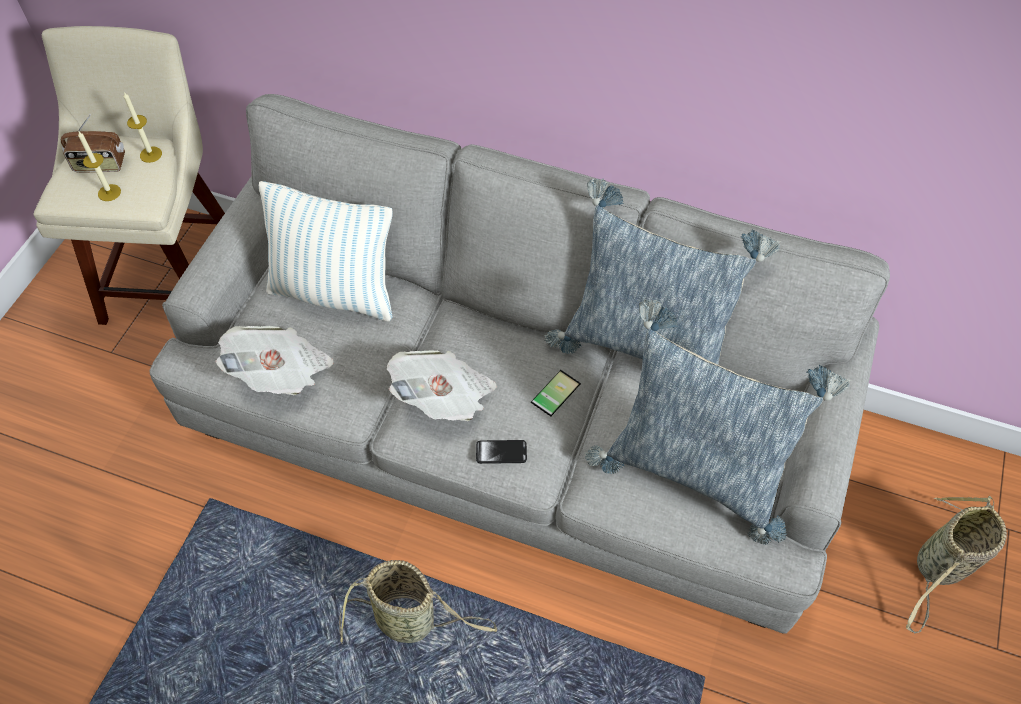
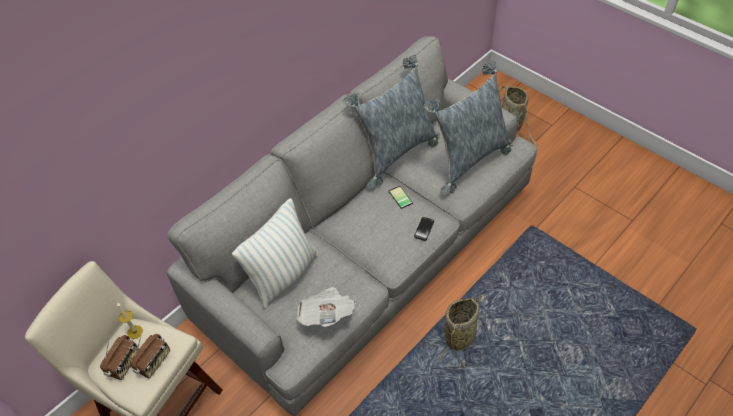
camera: 65 degrees left, 5 degrees down
candle [78,132,121,201] -> radio [130,334,170,378]
newspaper [387,350,497,421] -> none

